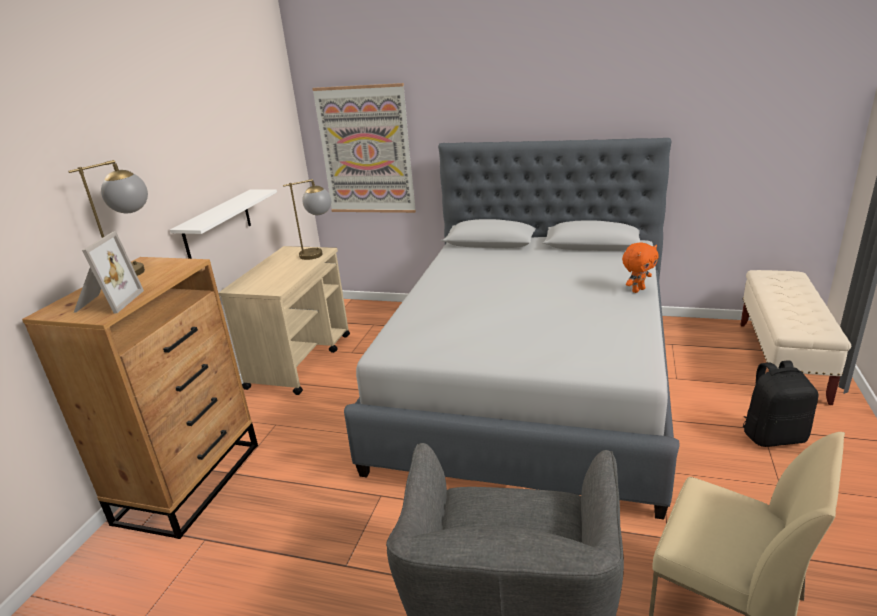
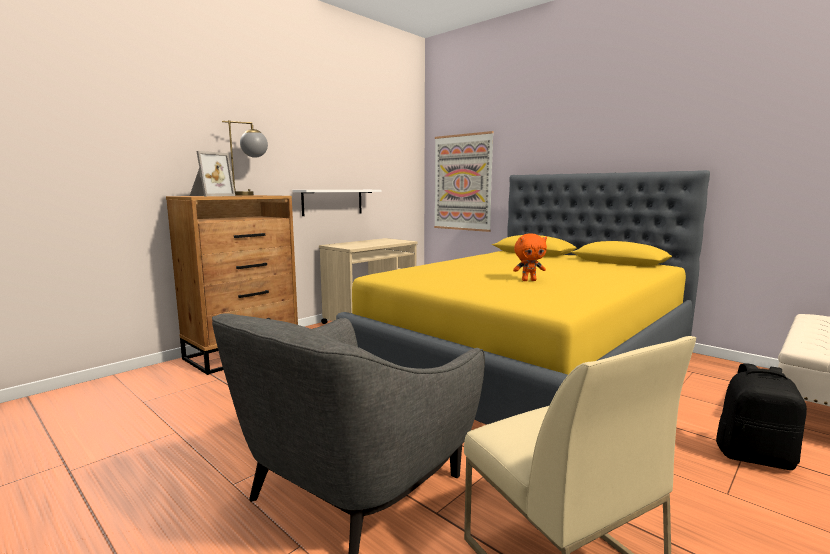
camera: 25 degrees right, 15 degrees down
table lamp [283,179,331,260] -> none
grey bed [344,138,680,520] -> yellow bed [336,170,710,425]
orange plush toy [622,242,659,293] -> orange plush toy moved to [513,234,547,281]

